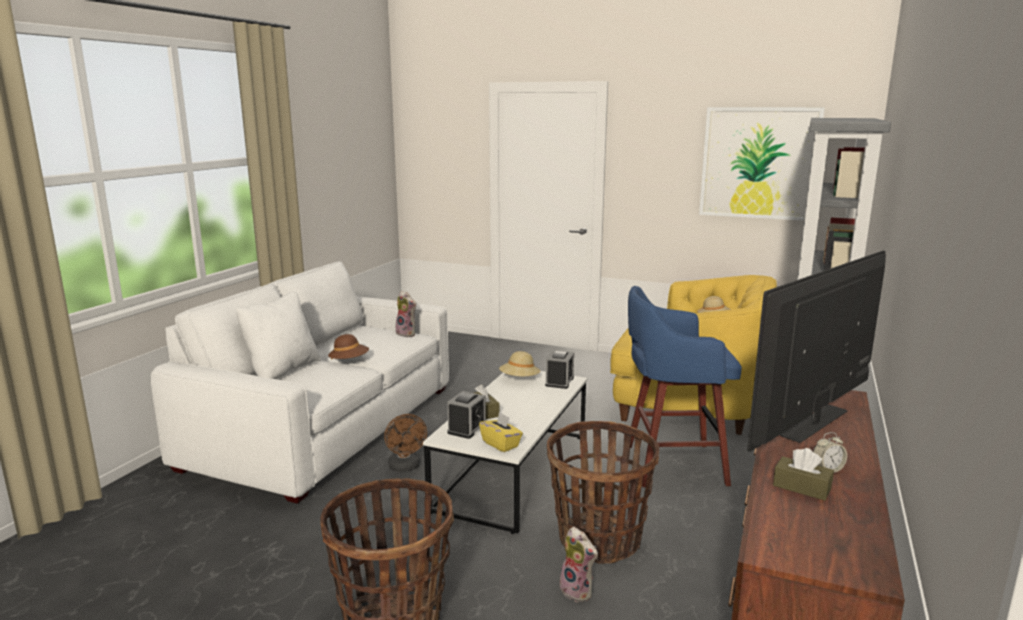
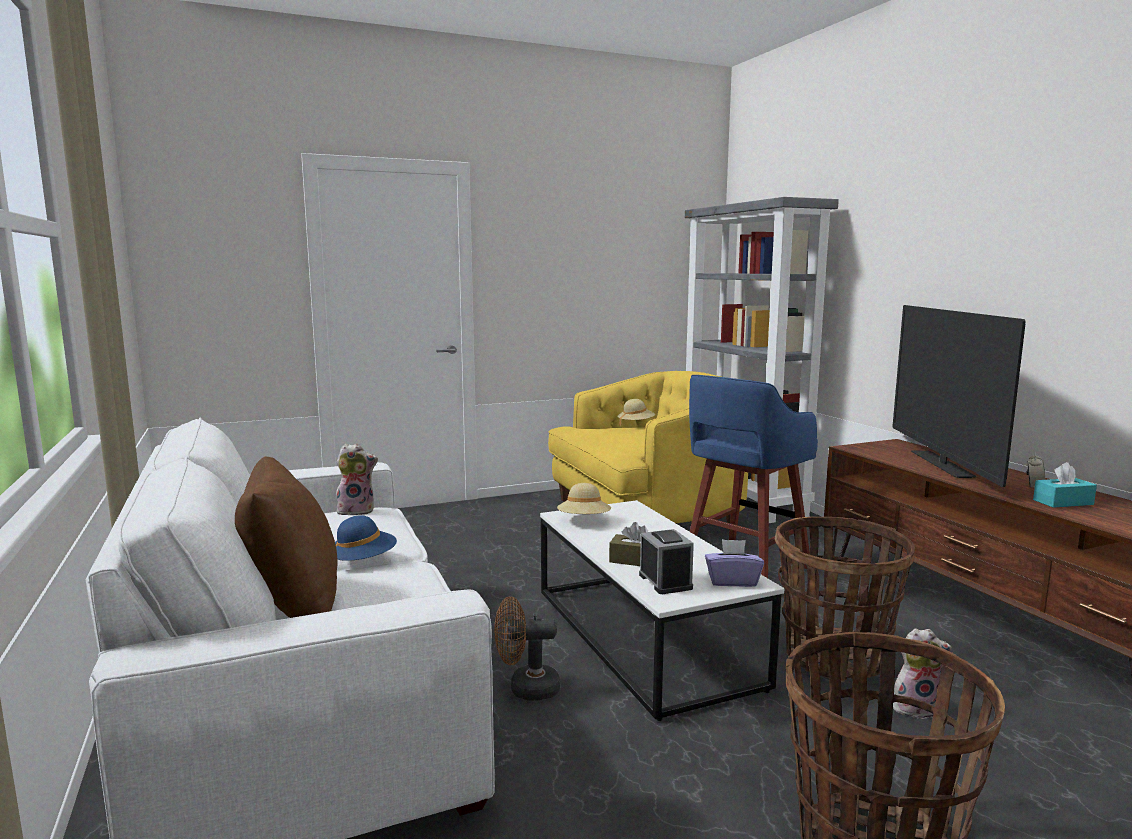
camera: 45 degrees left, 5 degrees down
white pillow [236,291,321,379] -> brown pillow [235,457,338,618]
brown hat [328,334,369,360] -> blue hat [335,515,397,561]
brown fan [384,414,427,472] -> brown fan turned 150 degrees clockwise [494,596,560,700]
yellow tissue box [479,412,523,452] -> purple tissue box [705,539,764,587]
alarm clock [545,350,574,389] -> none
picture [699,107,825,221] -> none
brown tissue box [773,448,834,501] -> turquoise tissue box [1033,462,1097,508]

